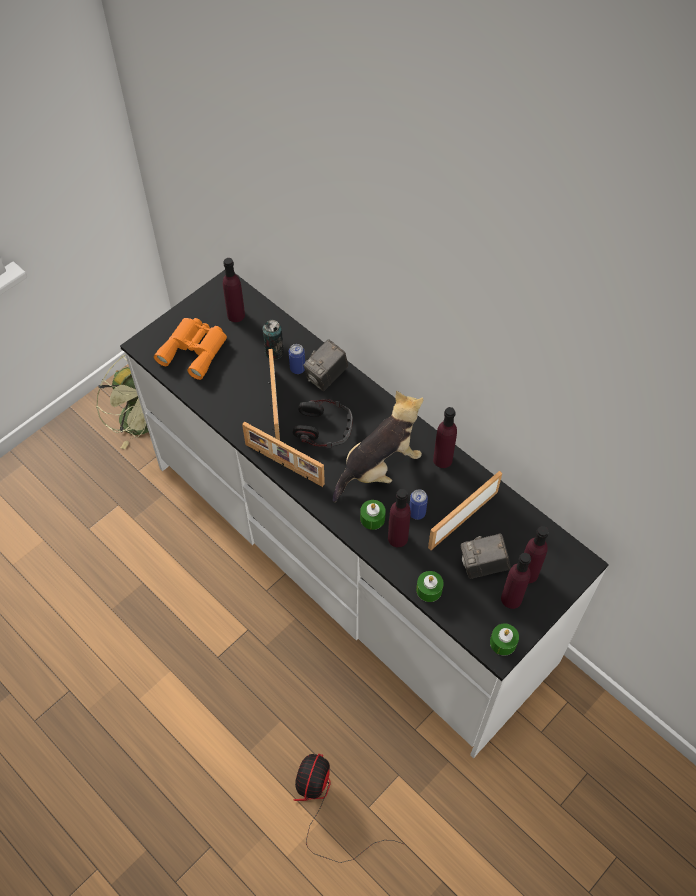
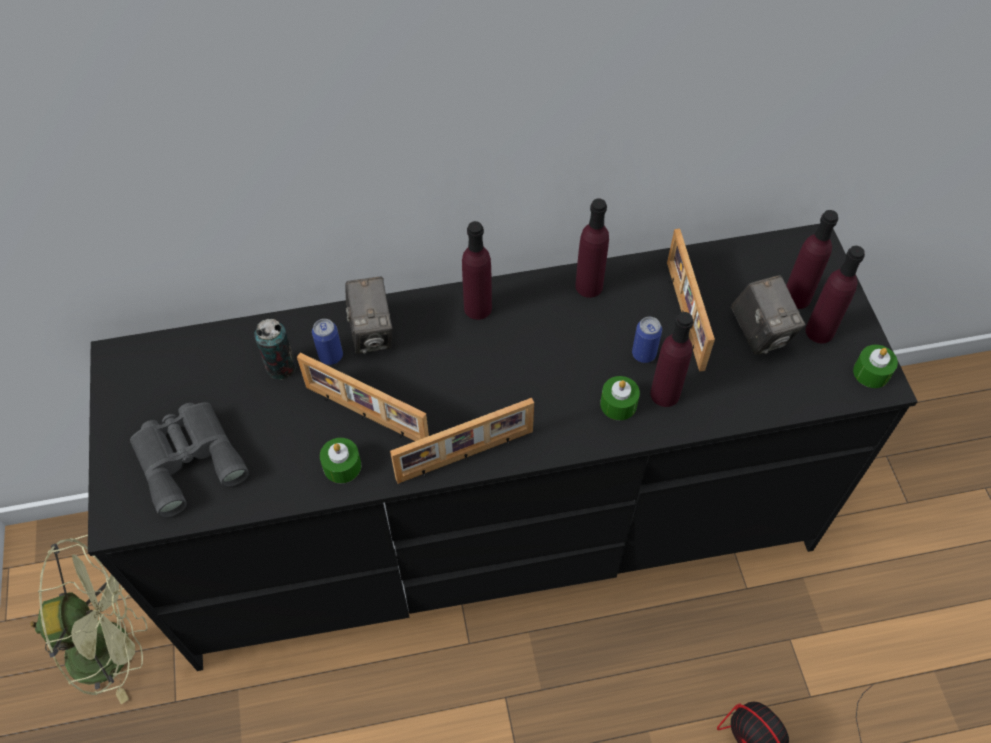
camera: 55 degrees left, 0 degrees up
white dresser [120,270,609,758] -> black dresser [88,224,918,671]
orange binoculars [154,318,227,380] -> grey binoculars [130,402,249,518]
purple bottle [223,258,245,322] -> purple bottle moved to [462,221,492,320]
headphones [293,399,353,448] -> none
plush toy [333,391,424,502] -> none
green candle [416,571,444,602] -> green candle moved to [320,438,361,483]
camera [461,533,510,579] -> camera turned 45 degrees counterclockwise [731,275,806,355]

